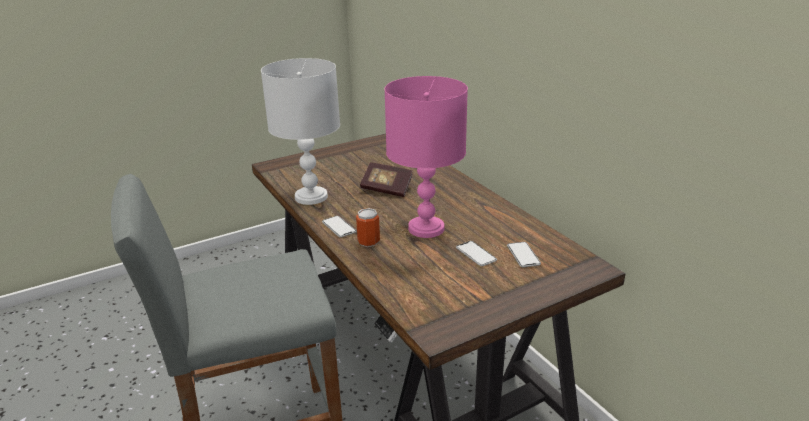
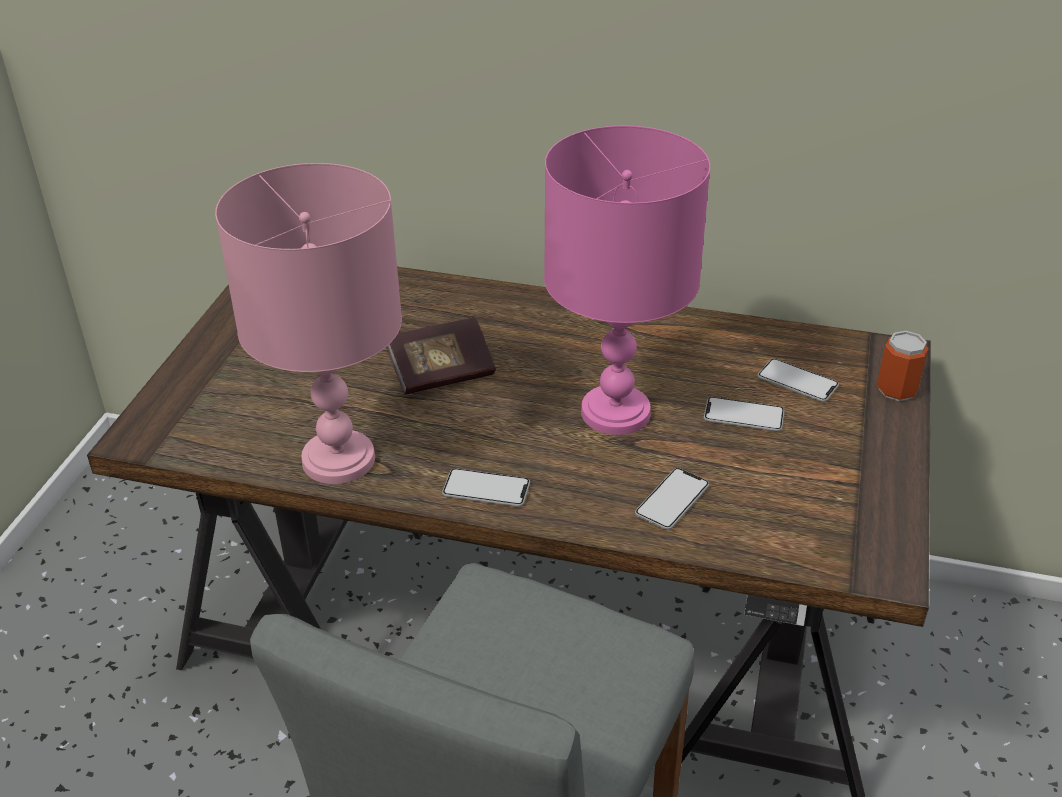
camera: 45 degrees left, 10 degrees up
white table lamp [261,58,340,205] -> pink table lamp [215,163,402,484]
can [356,208,380,247] -> can moved to [877,331,928,401]
none -> phone [635,468,709,530]

